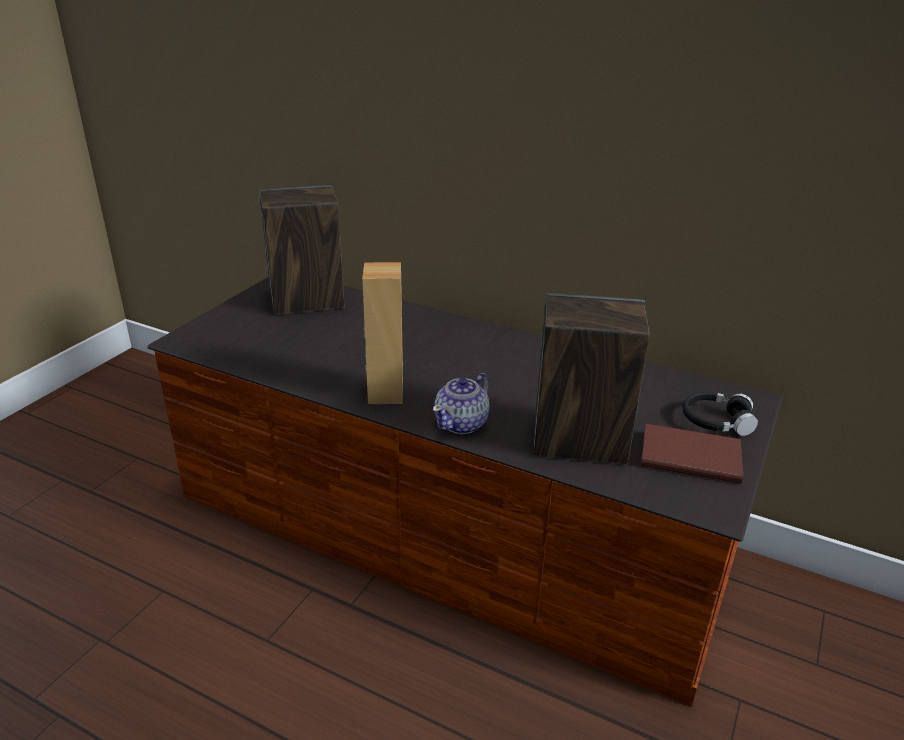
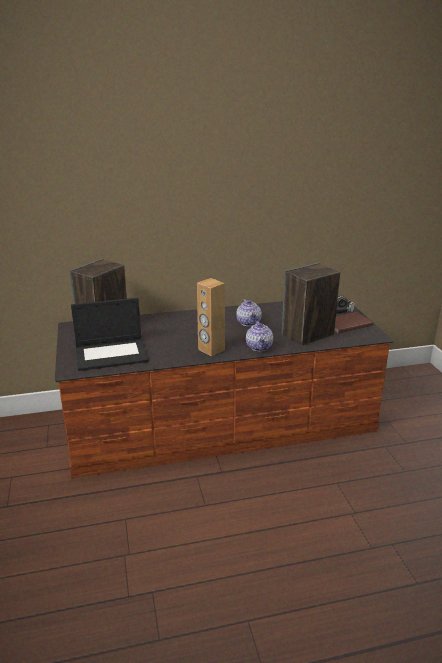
camera: 40 degrees left, 5 degrees down
none -> laptop [71,298,149,371]
none -> teapot [236,299,262,326]

